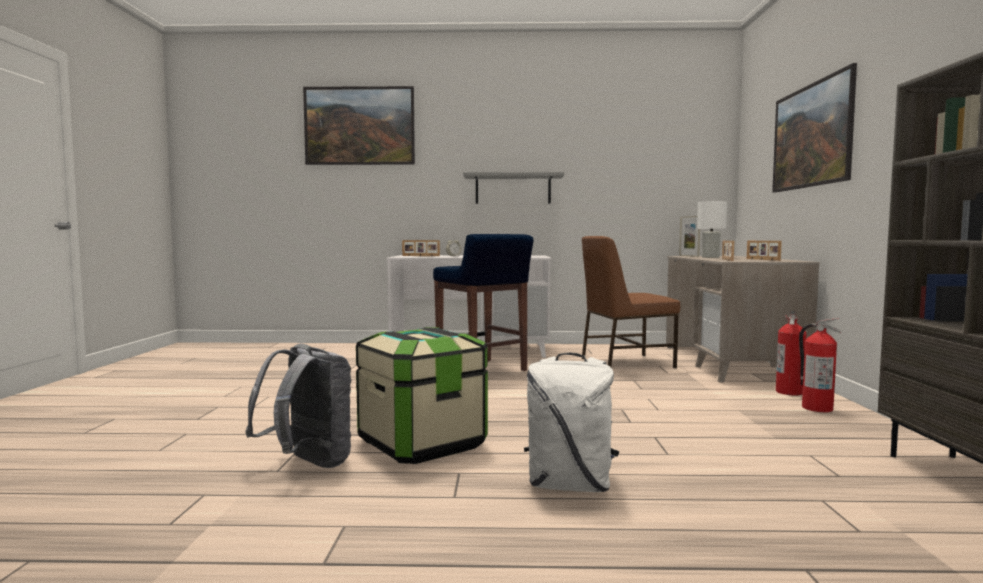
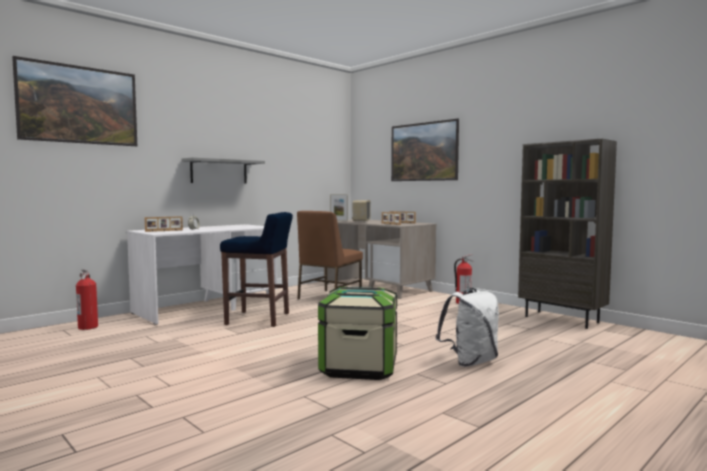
camera: 45 degrees left, 0 degrees up
grey backpack [246,343,351,468] -> none
white table lamp [697,201,727,258] -> radio [352,200,371,222]
fire extinguisher [776,311,807,396] -> fire extinguisher moved to [76,270,98,330]

